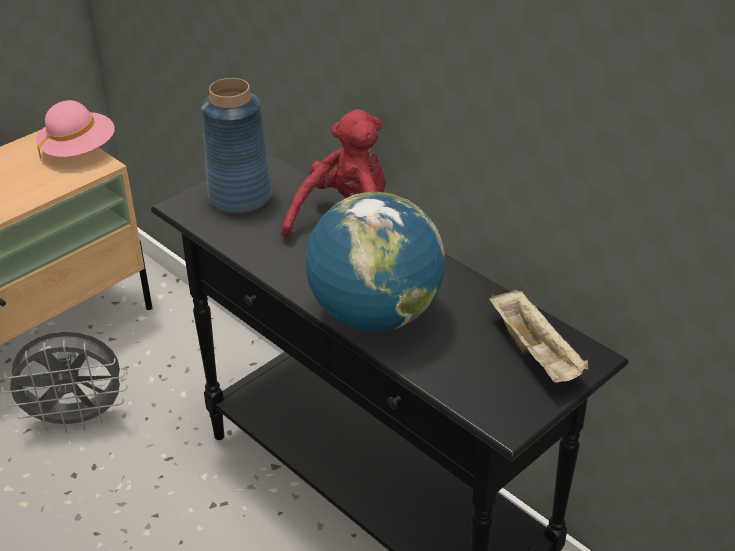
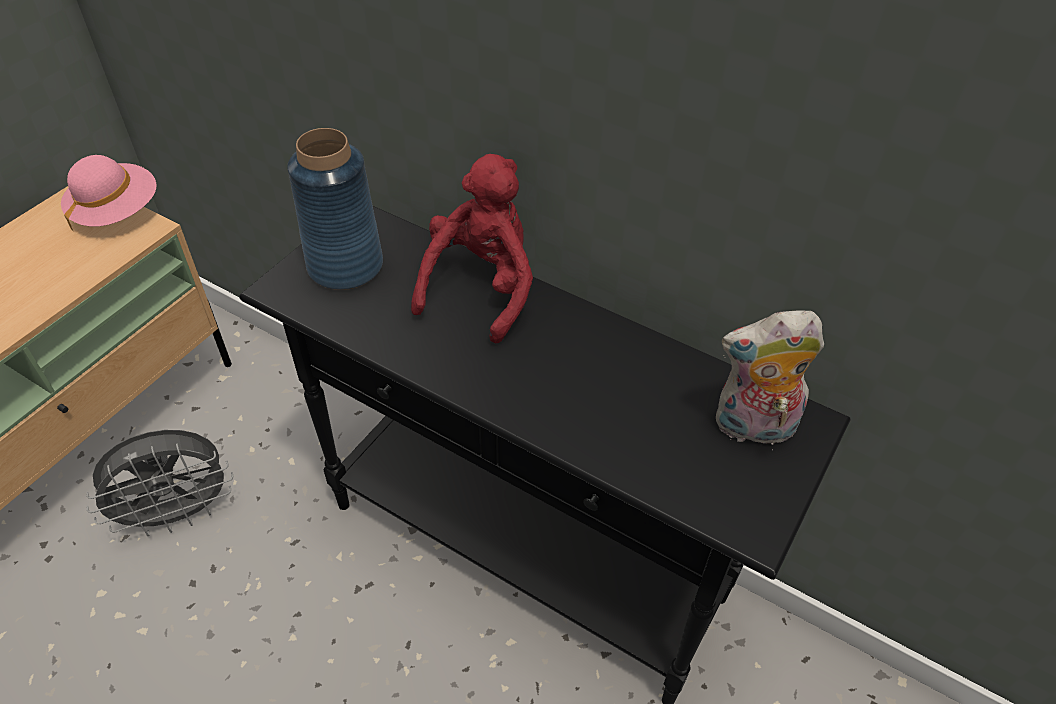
camera: 15 degrees left, 10 degrees up
globe [305,192,445,332] -> none
beige tray [489,289,589,383] -> plush toy [716,311,824,445]

